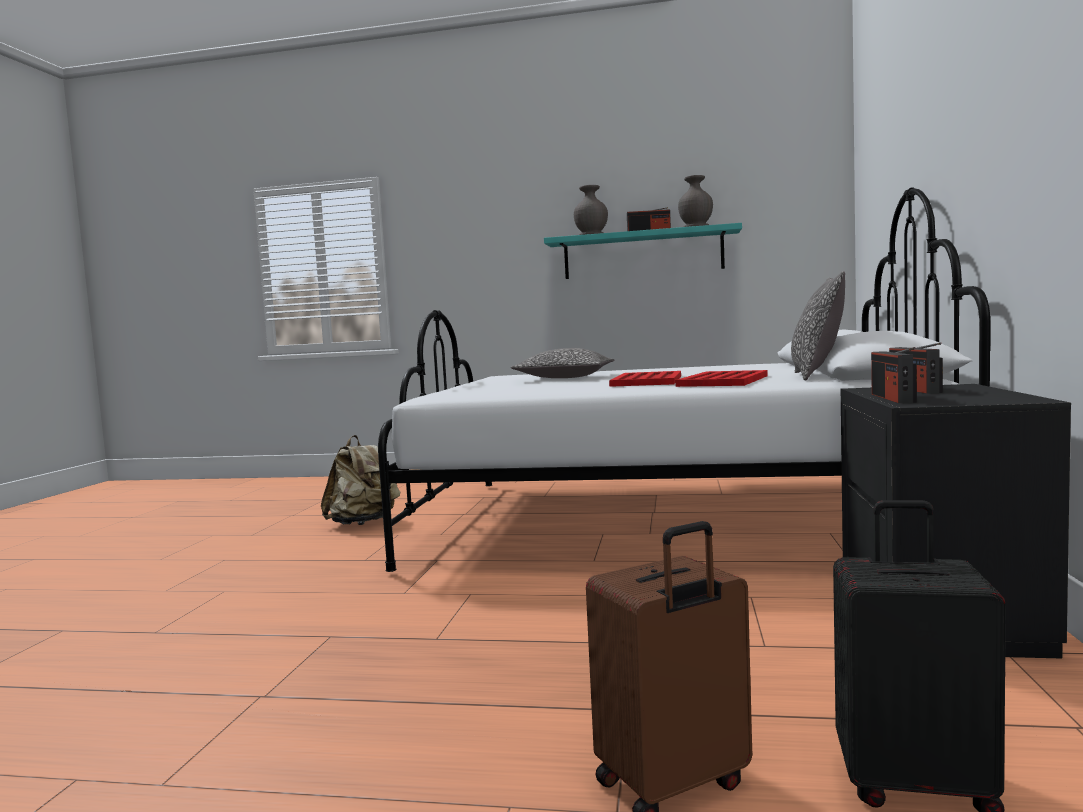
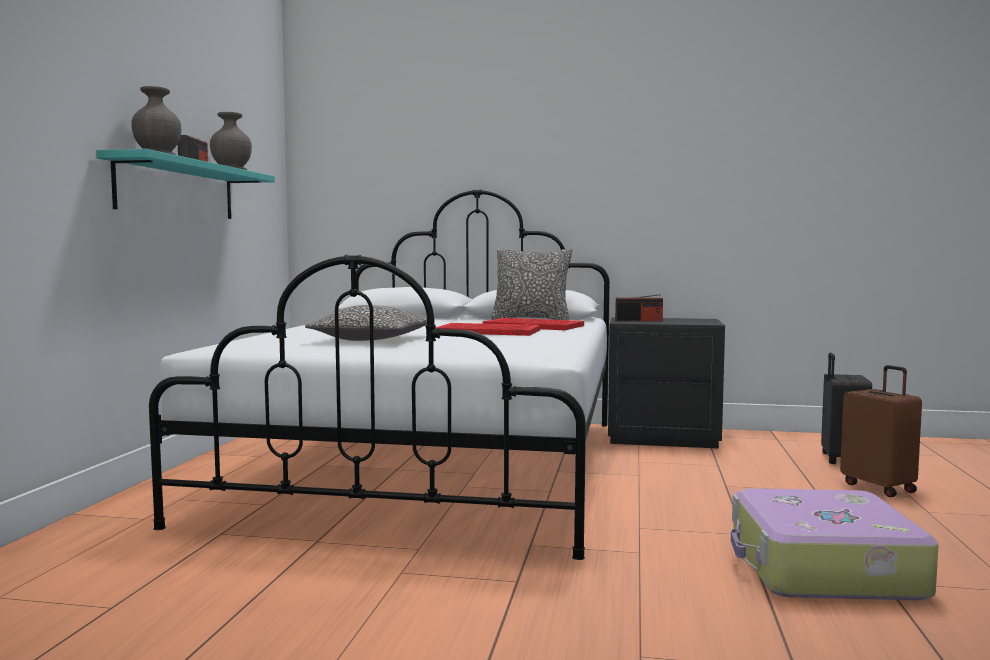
camera: 90 degrees left, 0 degrees up
beige backpack [321,435,400,525] -> none
radio [871,347,917,403] -> none
none -> suitcase [731,488,939,600]

